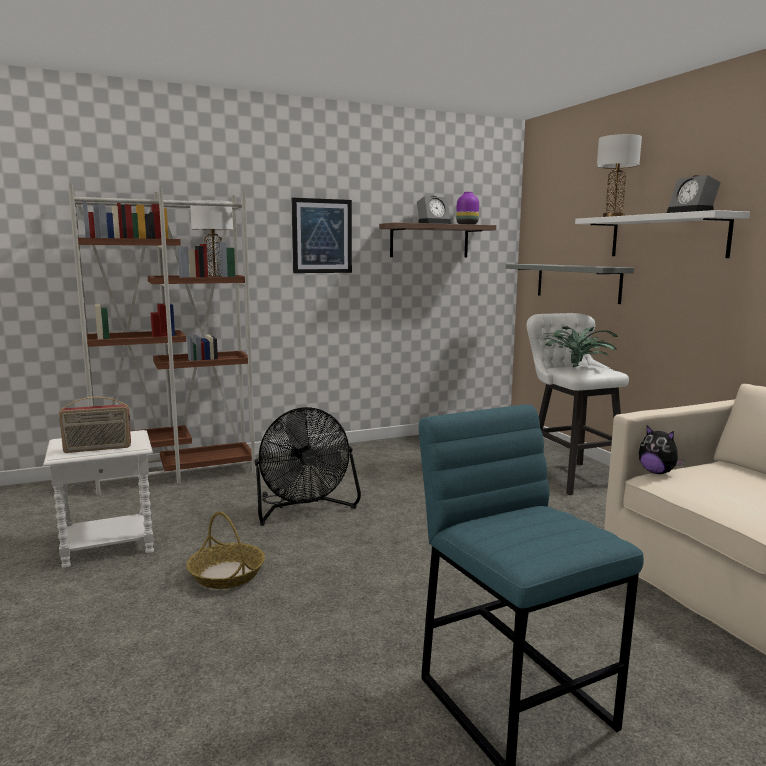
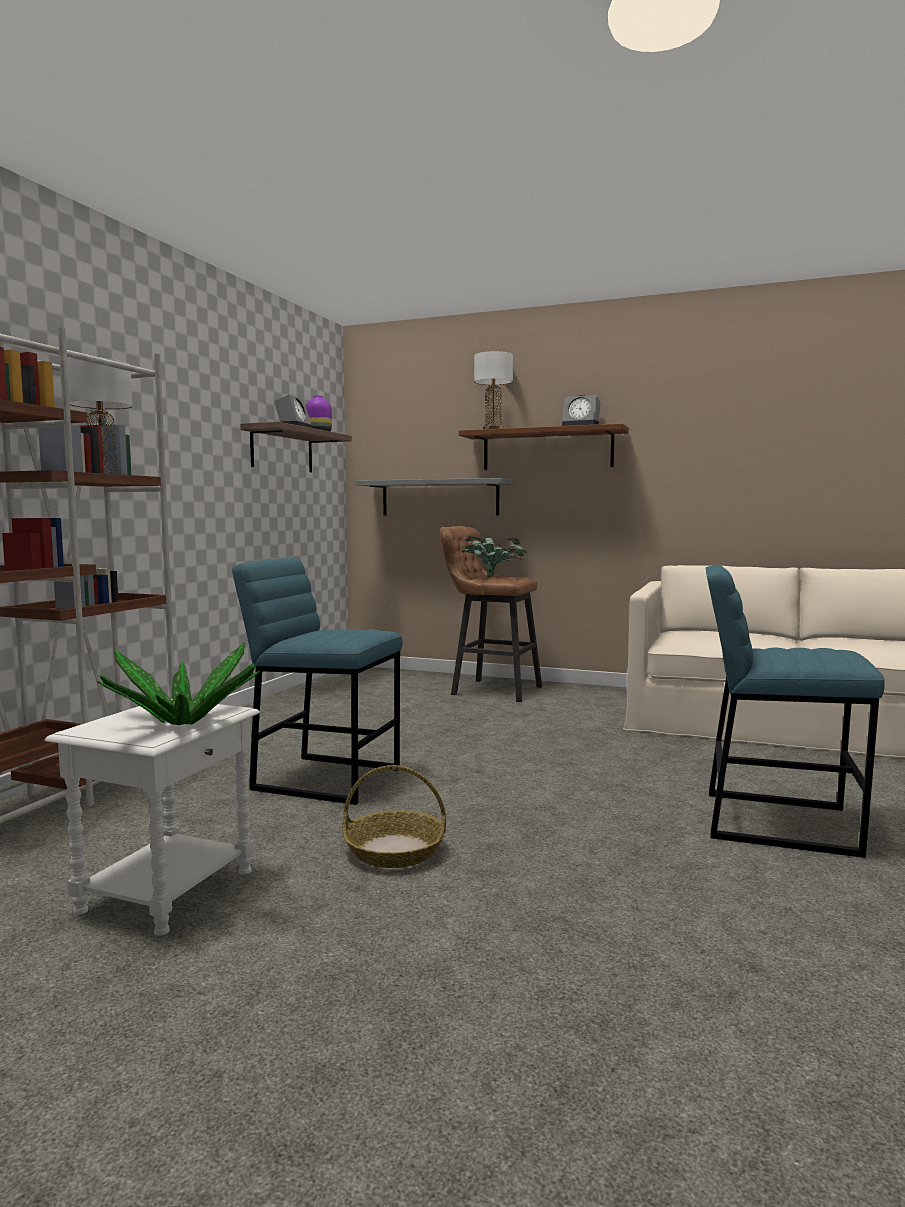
camera: 45 degrees left, 5 degrees down
radio [59,397,131,453] -> potted plant [97,643,260,725]
black fan [255,407,361,526] -> blue stool [232,557,403,805]
picture [292,198,352,273] -> none
white stool [527,313,629,495] -> brown stool [440,526,542,702]
white shelf [575,210,750,258] -> brown shelf [459,423,629,470]
plush toy [639,426,685,474] -> none

